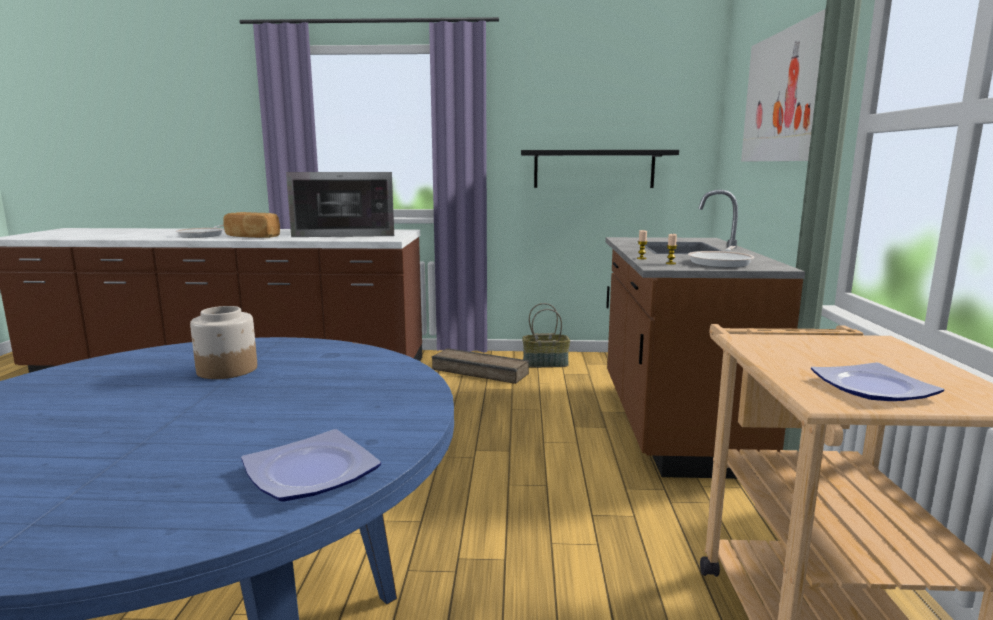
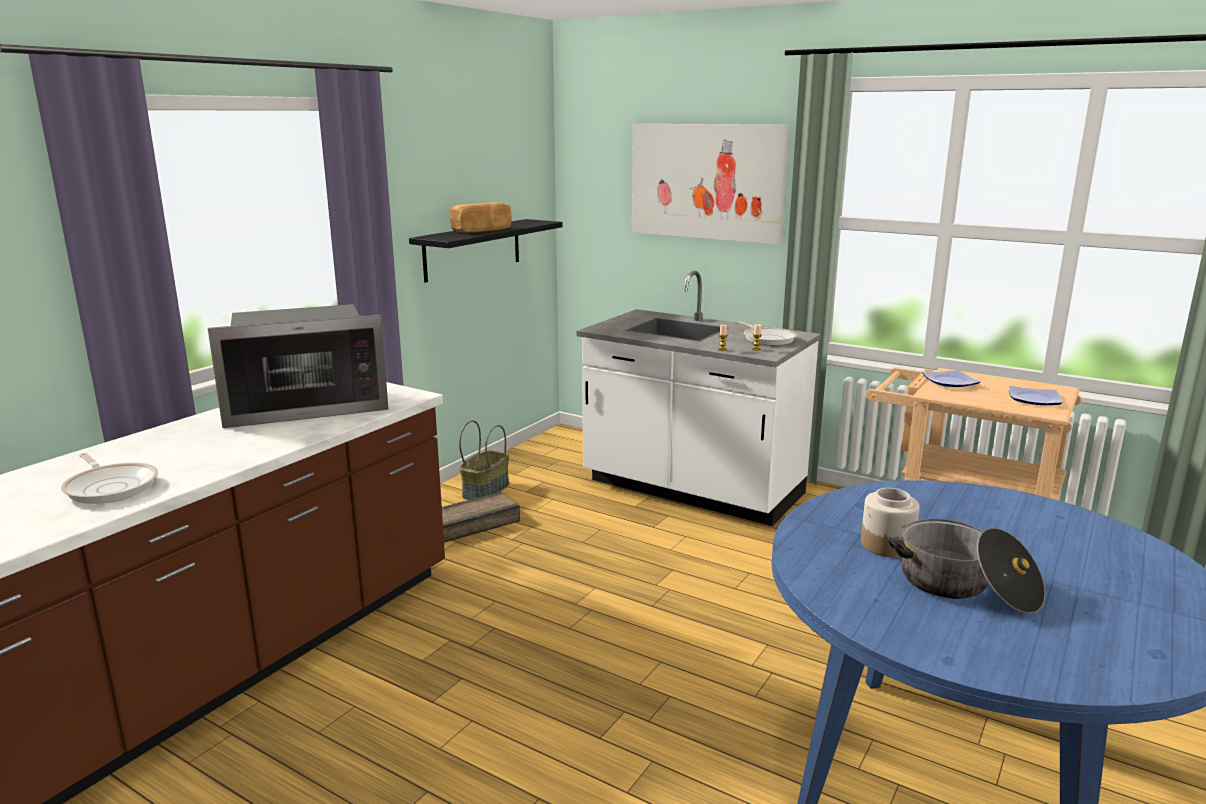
camera: 60 degrees left, 5 degrees up
bread [223,212,280,238] -> bread moved to [450,202,512,232]
plate [241,429,381,502] -> plate moved to [922,370,981,387]
microwave [286,172,394,237] -> microwave turned 45 degrees clockwise [208,304,389,428]
brown counter [606,190,805,479] -> white counter [576,271,821,526]
none -> cooking pot [888,519,1045,614]

